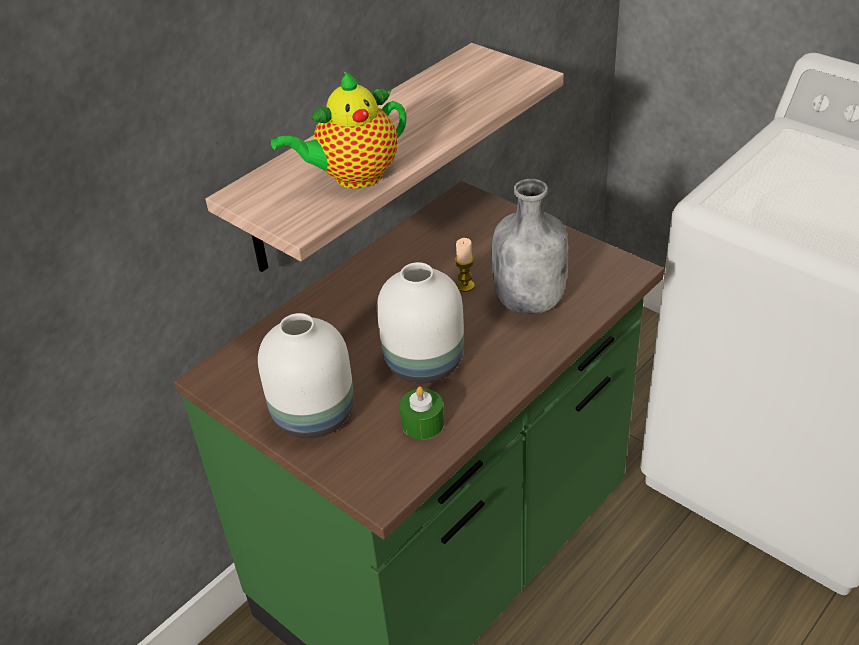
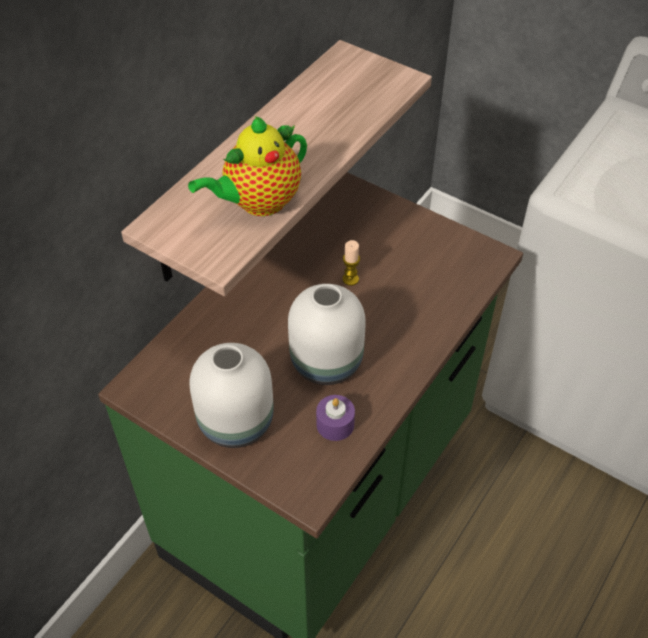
camera: 10 degrees left, 10 degrees up
green candle [399,386,444,440] -> purple candle [316,395,355,441]
grey bottle [492,179,568,315] -> none

